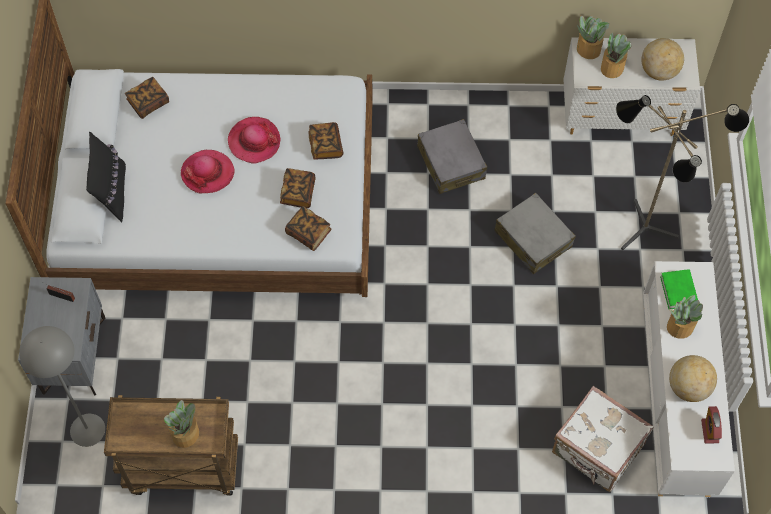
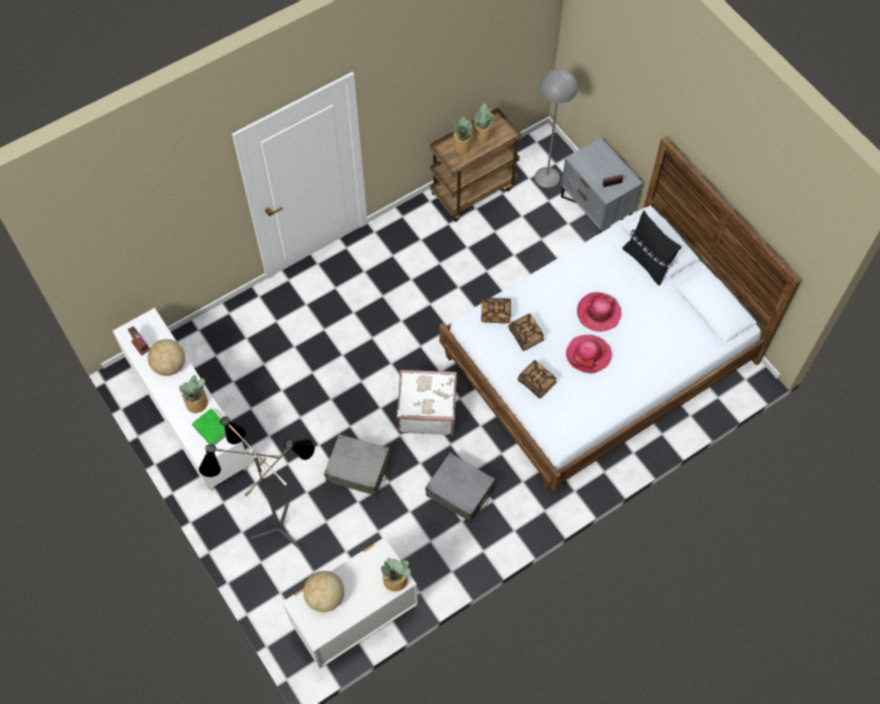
camera: 145 degrees right, 0 degrees up
book [125,77,169,119] -> none
white suitcase [552,386,653,492] -> white suitcase moved to [397,370,457,435]
potted plant [601,33,632,78] -> potted plant moved to [473,103,494,143]

